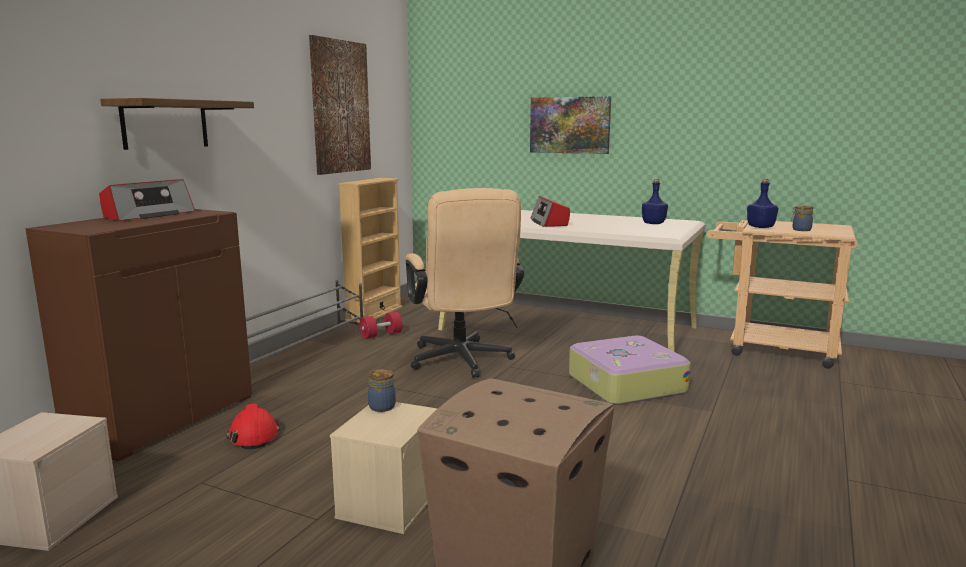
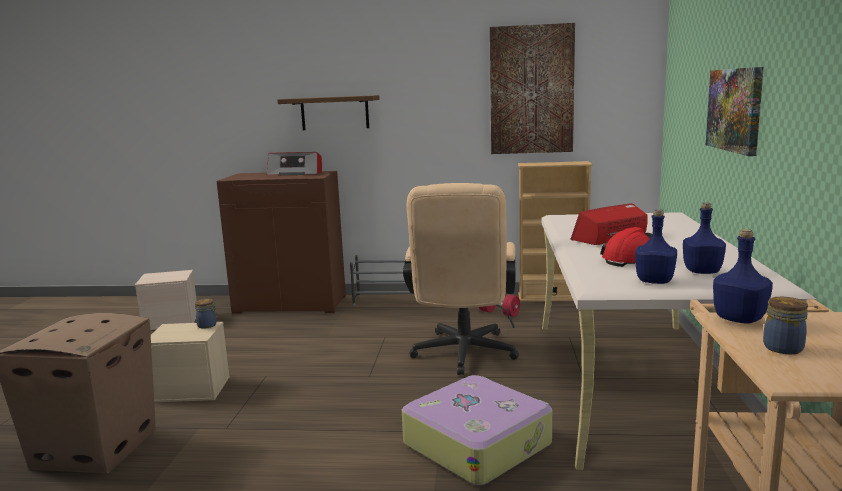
camera: 70 degrees right, 0 degrees up
red hard hat [227,404,280,450] -> red hard hat moved to [600,227,652,267]
beige office chair [406,188,524,378] -> beige office chair turned 45 degrees counterclockwise [403,183,519,375]
none -> blue bottle [635,209,677,284]

